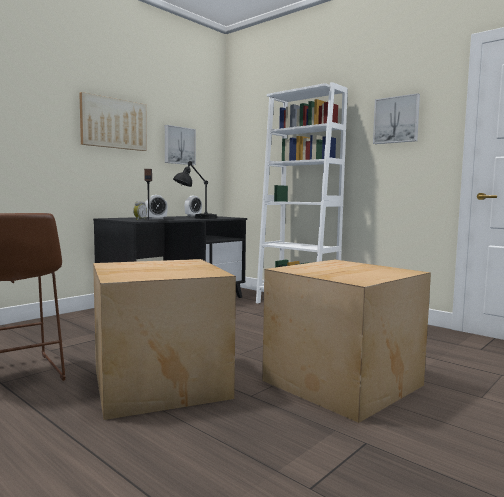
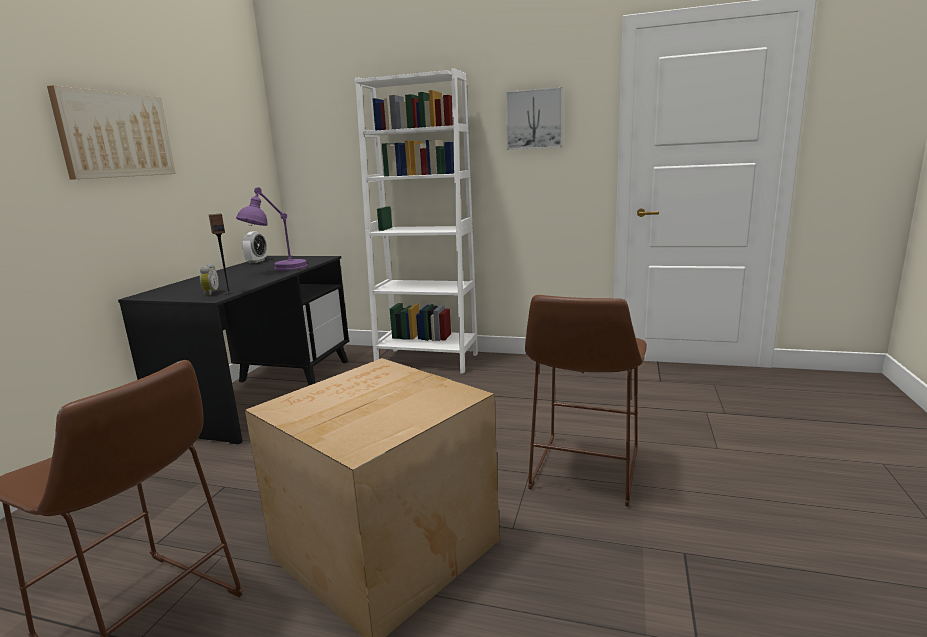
camera: 25 degrees left, 10 degrees up
alarm clock [145,195,168,219] -> none
picture [165,125,196,165] -> none
black table lamp [173,161,217,219] -> purple table lamp [236,187,308,271]
cardboard box [262,260,431,423] -> brown stool [525,295,647,507]

